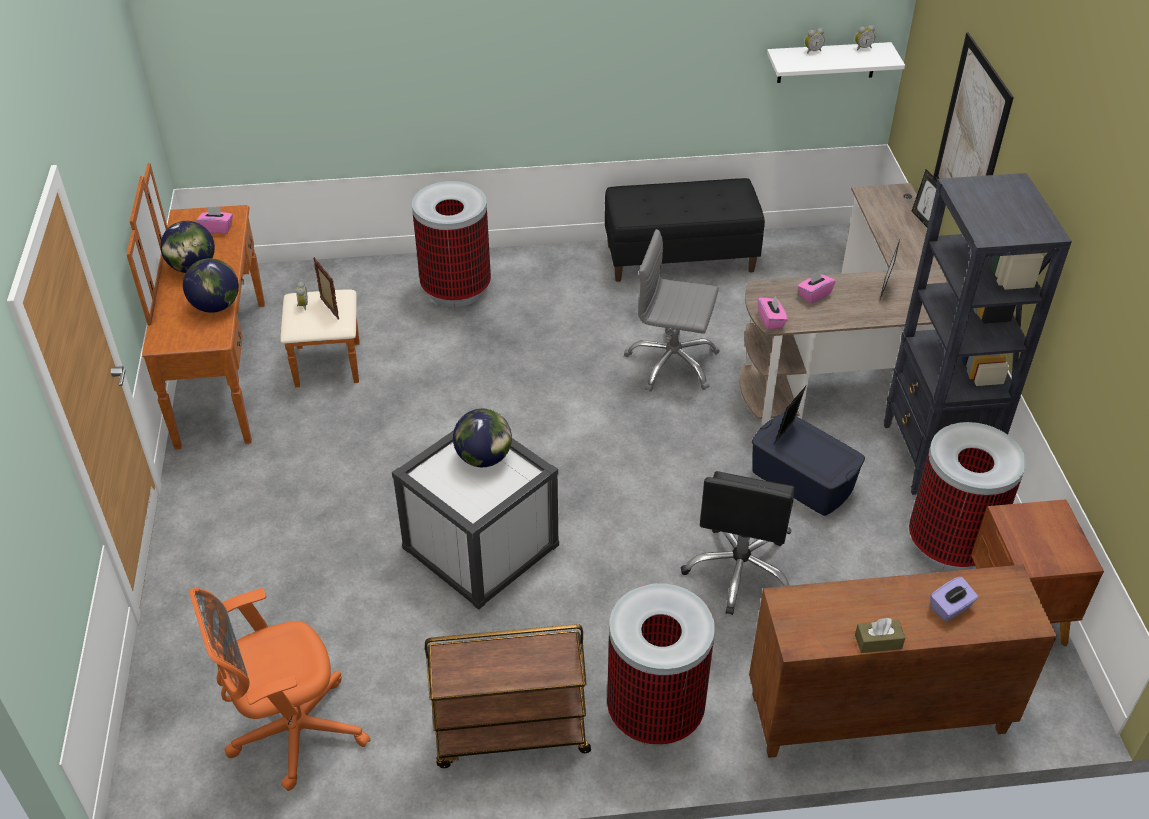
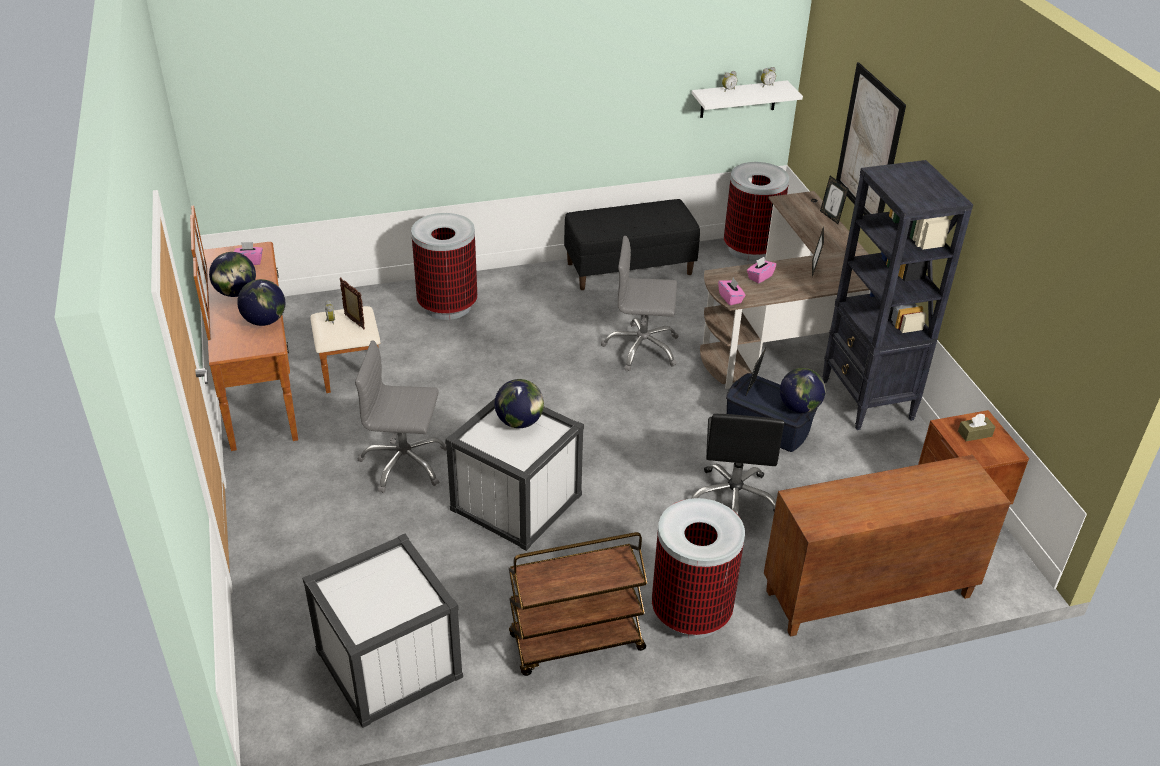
camera: 10 degrees left, 5 degrees down
orange office chair [189,588,370,791] -> white storage box [302,534,463,728]
brown tissue box [855,618,905,653] -> brown tissue box moved to [958,414,995,441]
trash can [909,422,1026,571] -> trash can moved to [724,162,789,261]
purple tissue box [930,576,979,622] -> none
none -> grey office chair [355,340,447,493]
none -> globe [780,368,826,413]

